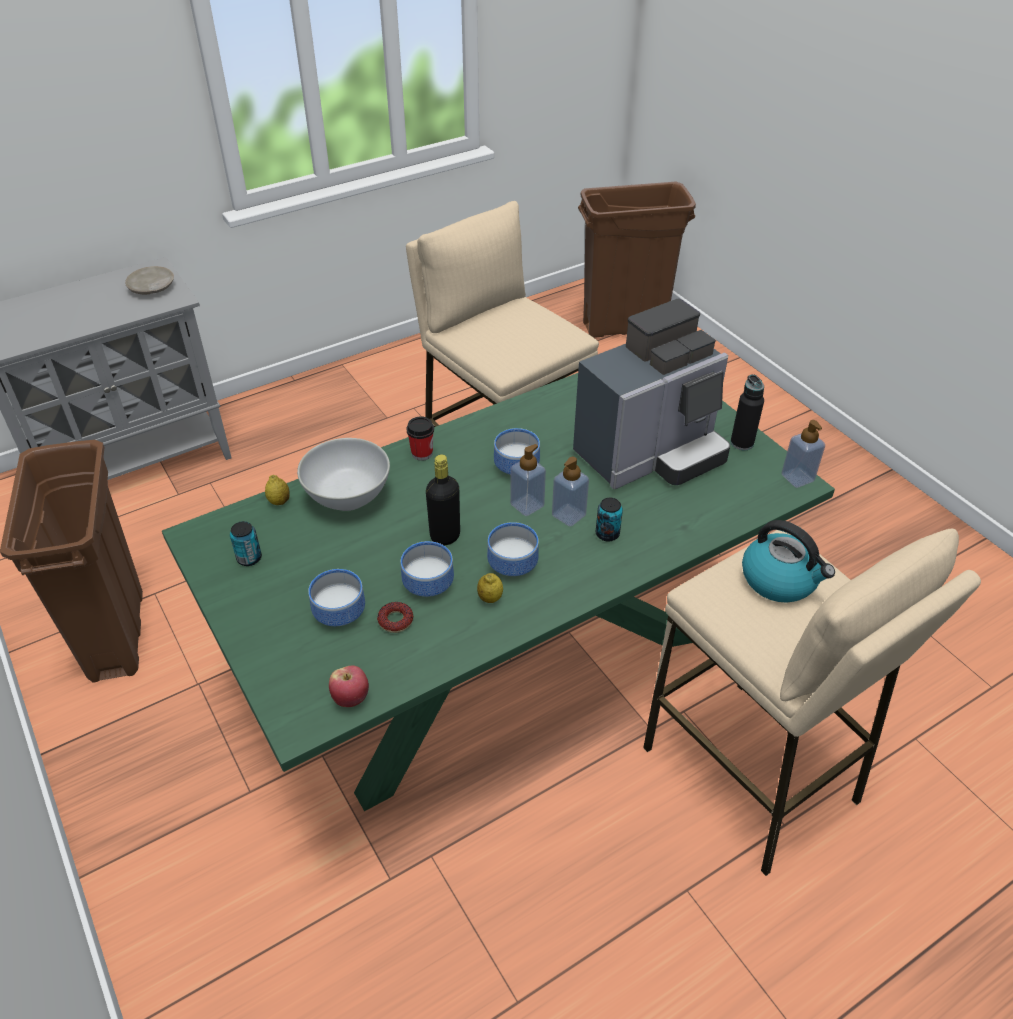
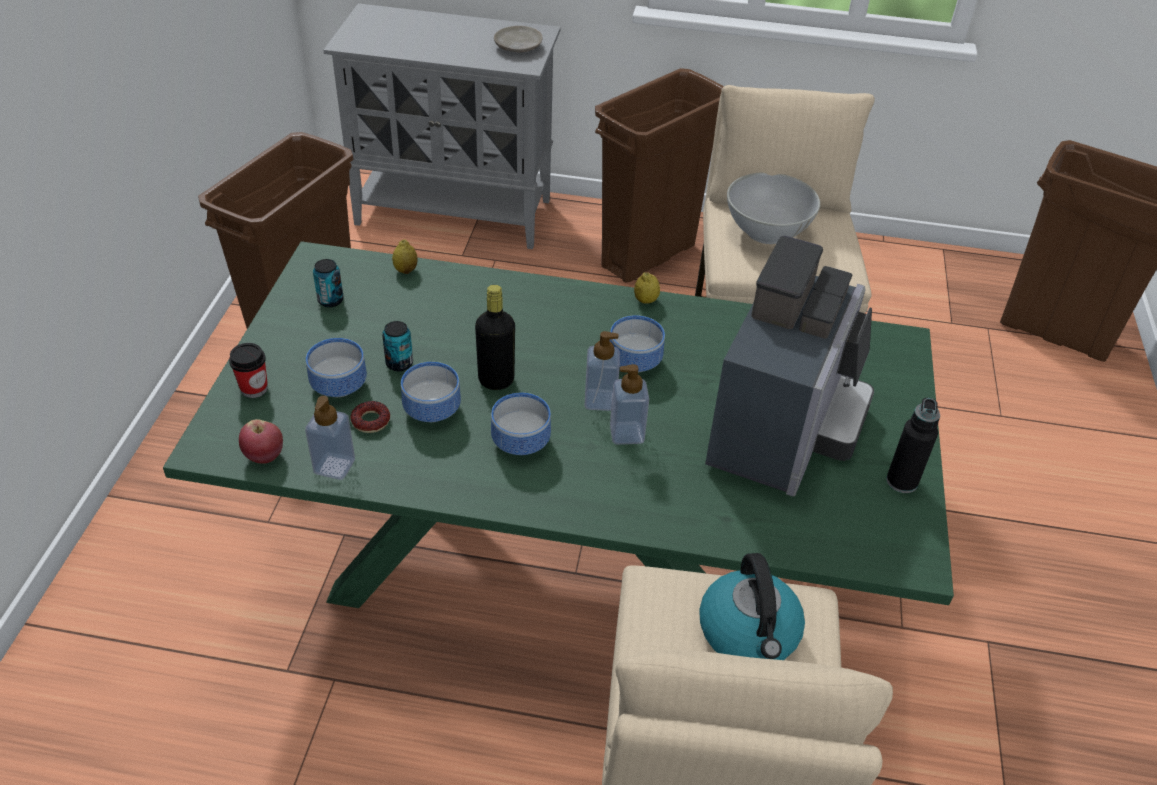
camera: 40 degrees right, 0 degrees up
white bowl [297,438,390,511] -> white bowl moved to [727,173,820,244]
cup [406,416,434,461] -> cup moved to [229,343,268,398]
lemon [477,573,503,603] -> lemon moved to [634,272,660,303]
coffee machine [573,299,730,489] -> coffee machine turned 75 degrees counterclockwise [705,236,874,496]
can [596,497,623,541] -> can moved to [382,321,413,371]
soap dispenser [781,420,825,488] -> soap dispenser moved to [305,396,355,480]
none -> brown trash can [595,68,724,283]

